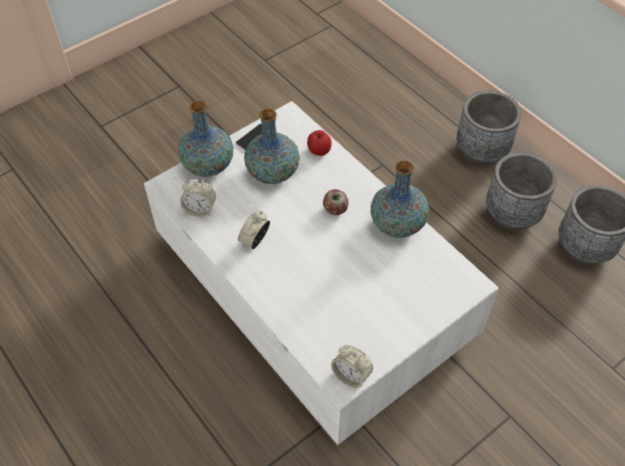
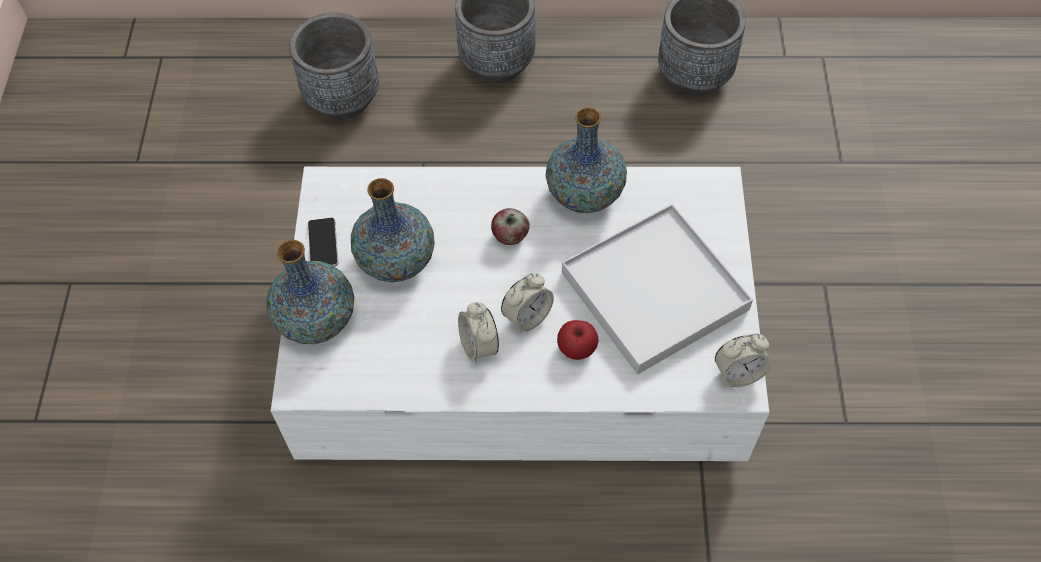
camera: 50 degrees left, 5 degrees up
alarm clock [180,179,216,217] -> alarm clock moved to [501,273,554,333]
apple [307,130,332,156] -> apple moved to [557,320,598,360]
grey planter [486,152,557,230] -> grey planter moved to [289,12,379,120]
none -> white tray [562,204,753,375]

